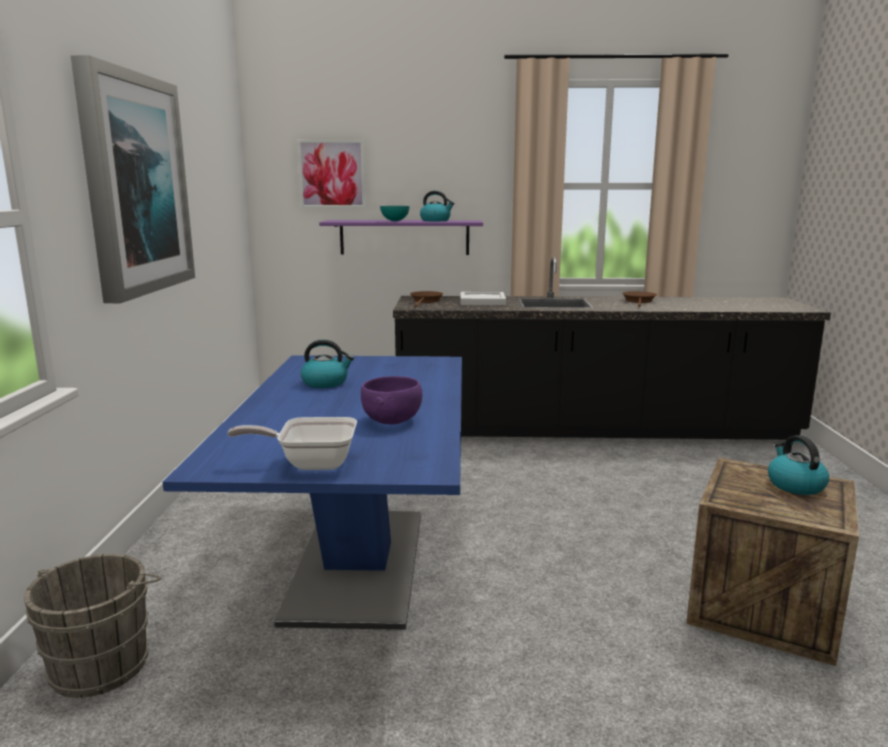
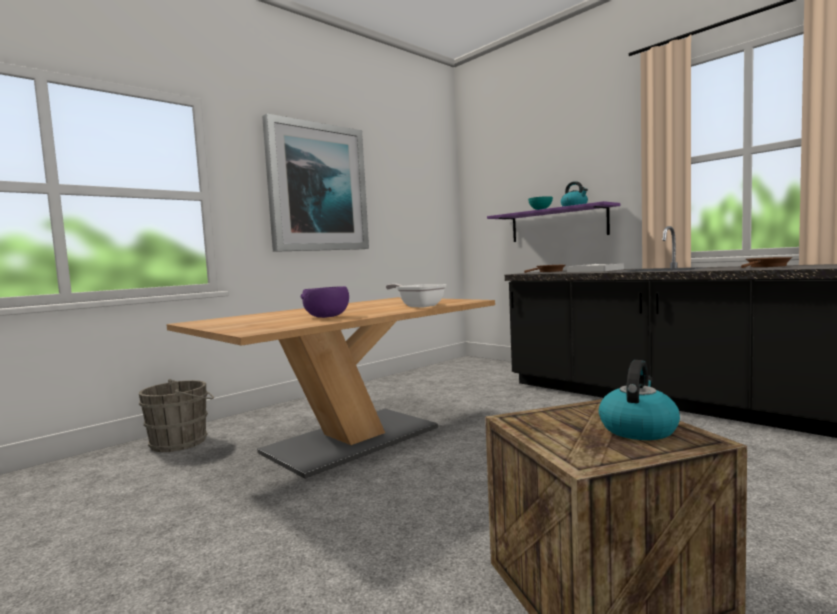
camera: 45 degrees right, 10 degrees down
blue dining table [163,355,462,630] -> brown dining table [166,297,495,479]
frying pan [228,417,357,470] -> frying pan moved to [386,284,447,308]
picture [297,140,366,208] -> none
kettle [301,340,354,388] -> none

